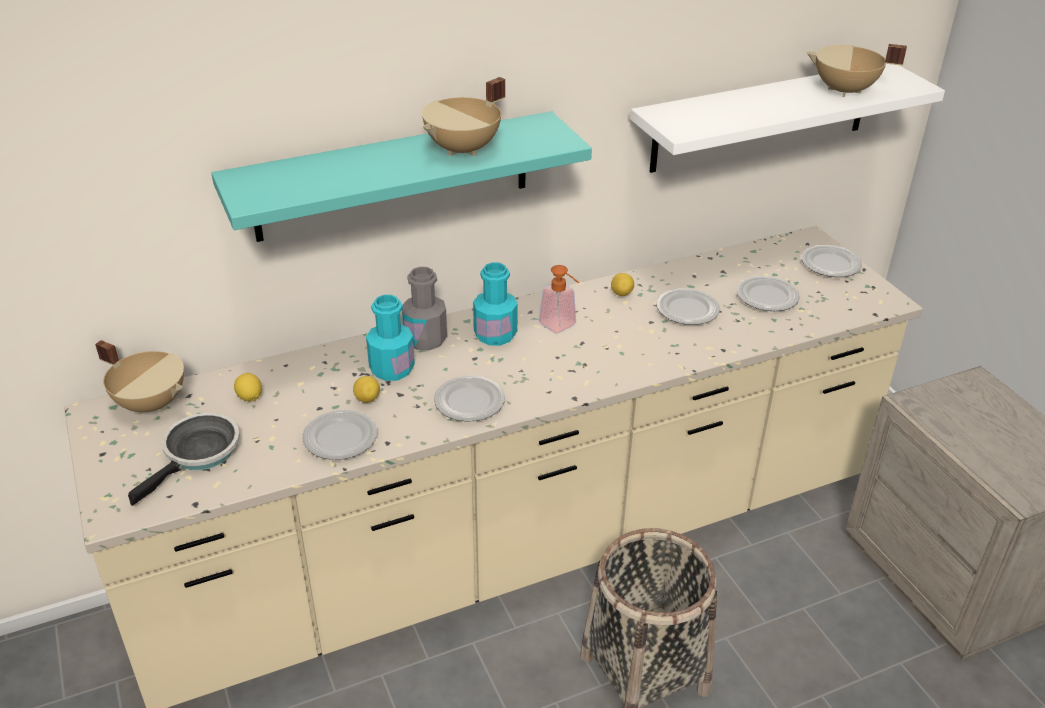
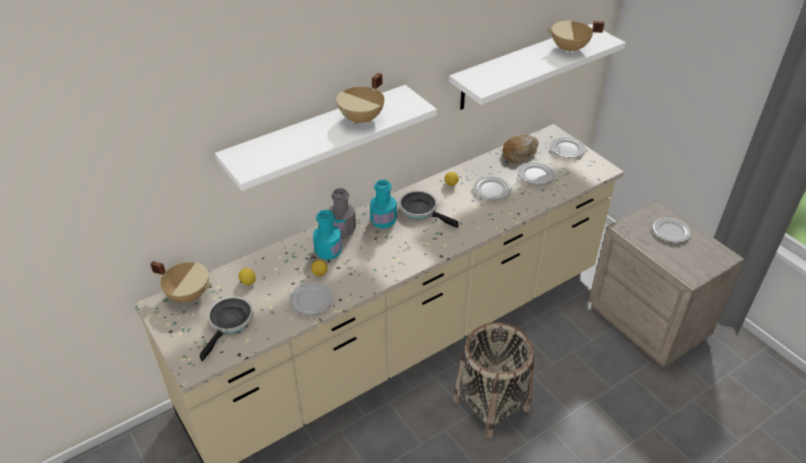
camera: 10 degrees left, 5 degrees up
turquoise shelf [211,111,592,242] -> white shelf [215,85,437,191]
plate [434,376,505,421] -> plate moved to [653,218,691,243]
soap dispenser [539,265,579,334] -> frying pan [399,191,459,228]
none -> bread [502,135,539,163]

